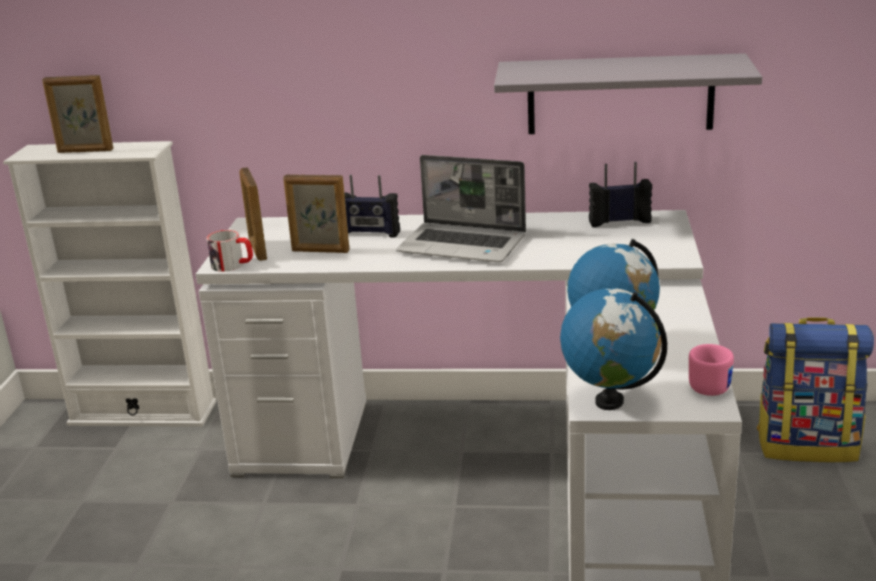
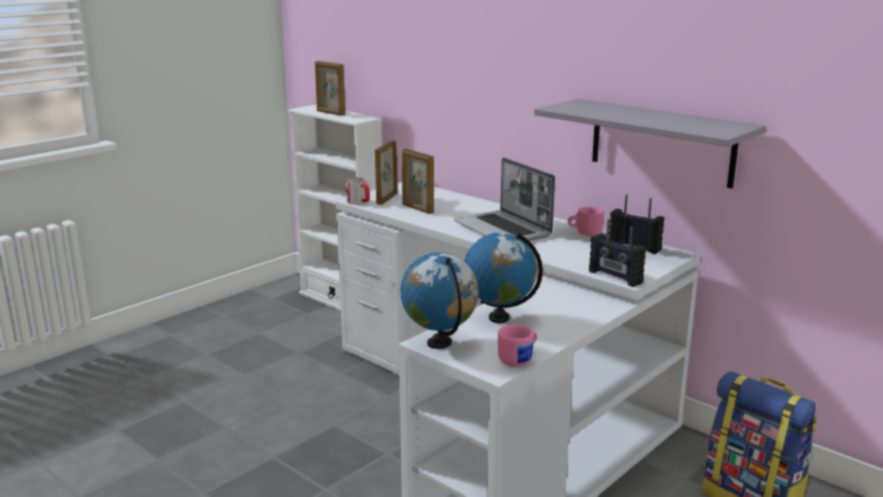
camera: 35 degrees right, 5 degrees down
radio [344,175,400,238] -> radio moved to [589,219,646,287]
none -> pink mug [568,207,604,236]

